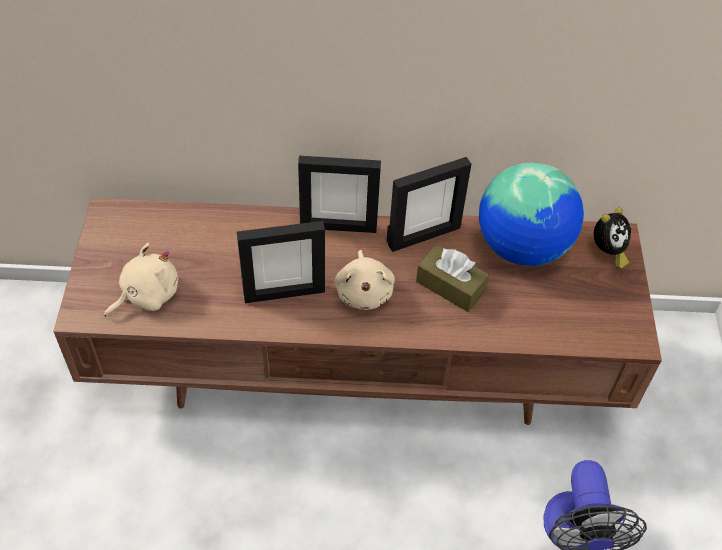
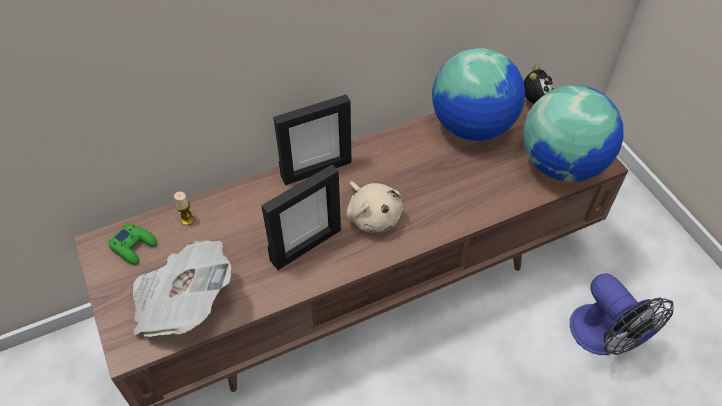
camera: 25 degrees left, 0 degrees up
beige plush toy [104,243,178,317] -> newspaper [133,241,231,337]
picture frame [386,157,471,252] -> none
brown tissue box [416,245,489,312] -> none
none -> green game controller [108,224,157,265]
none -> candle [174,192,195,225]
none -> globe [523,85,623,182]

